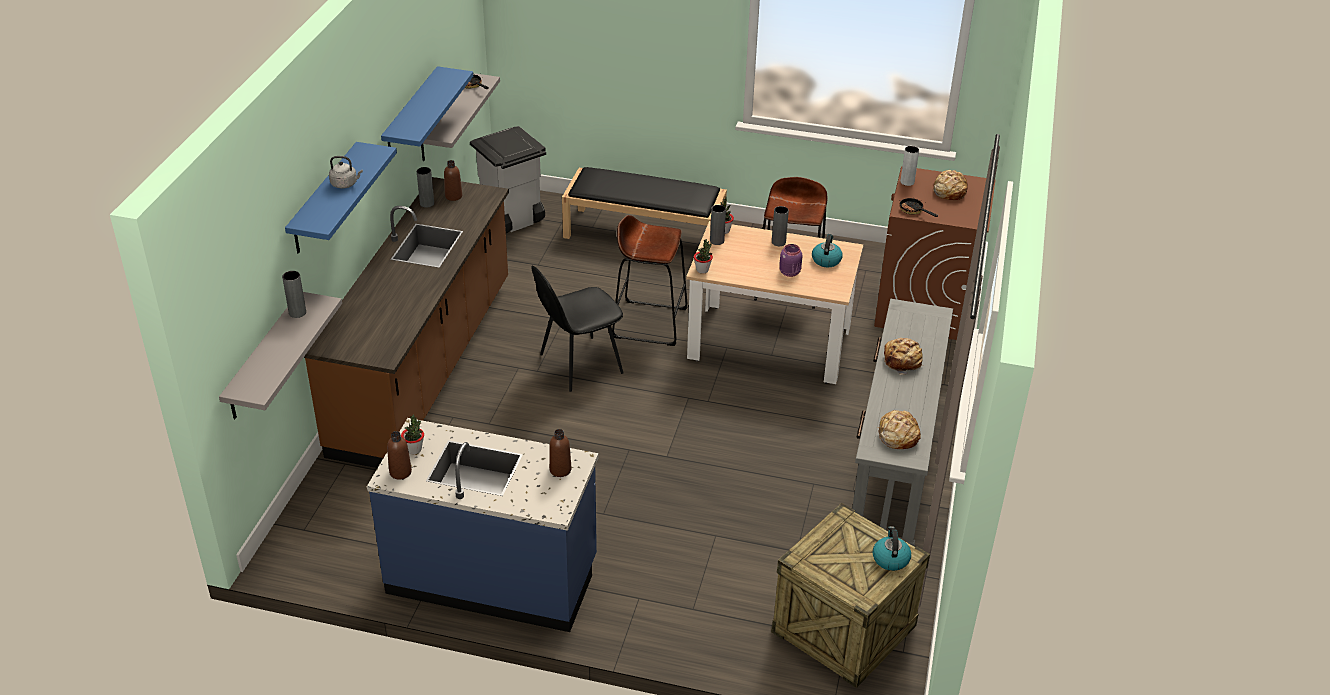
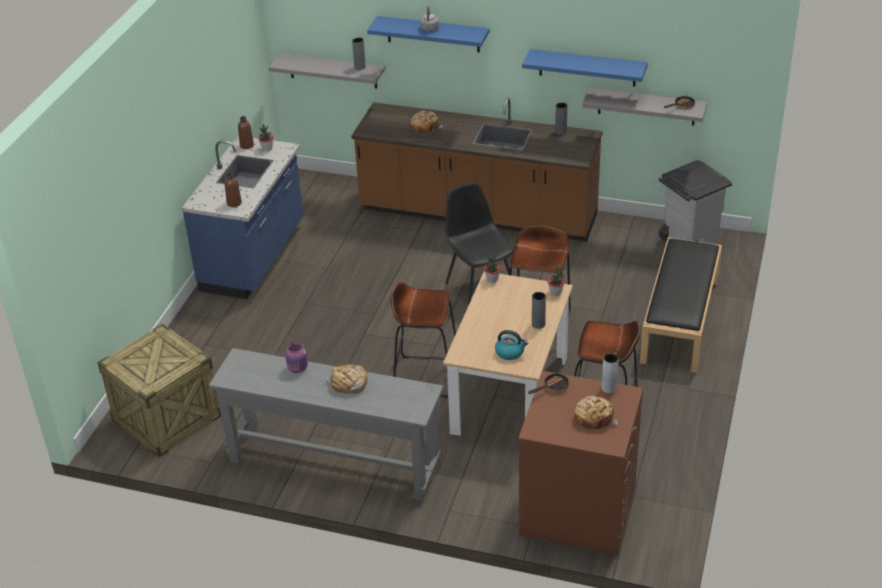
camera: 95 degrees right, 0 degrees up
brown bottle [444,160,462,201] -> none
grey vase [710,205,726,245] -> none
purple jar [779,244,802,277] -> purple jar moved to [285,342,308,373]
kettle [873,526,911,571] -> none
bread [877,410,921,449] -> bread moved to [410,111,443,134]
none -> brown stool [391,282,456,398]

